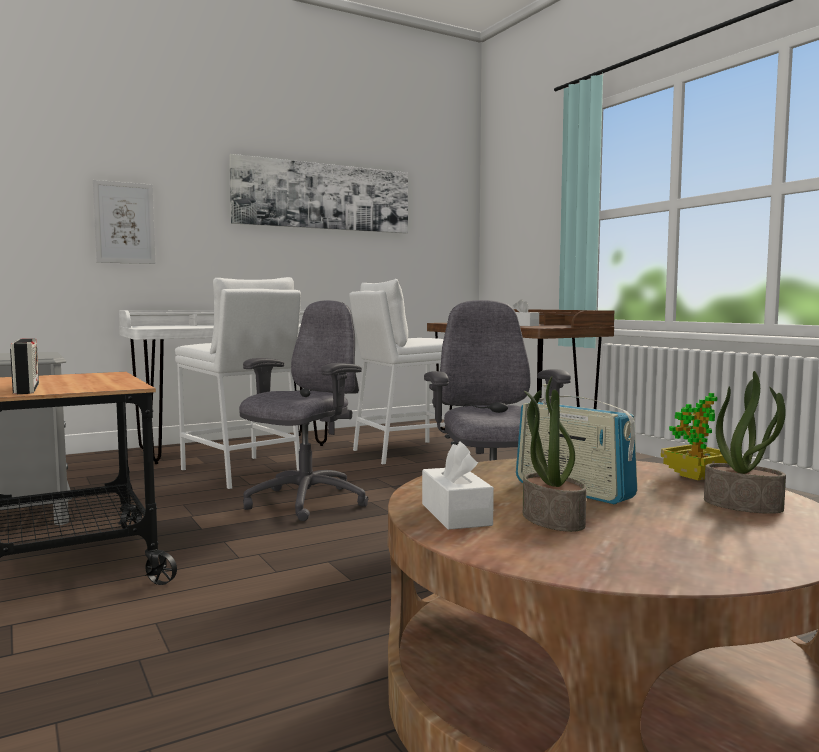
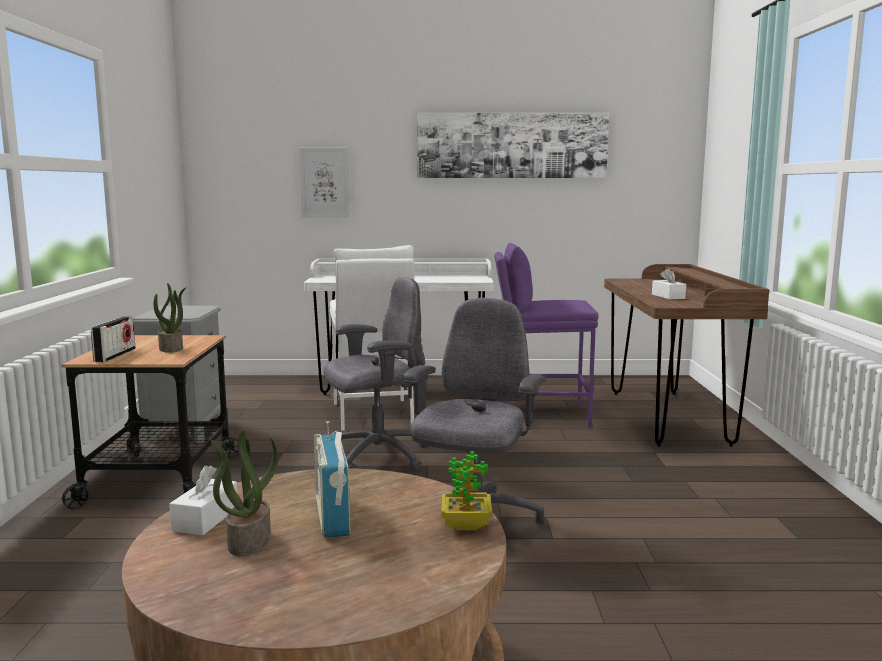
camera: 30 degrees right, 5 degrees up
white stool [349,279,463,464] -> purple stool [494,243,598,428]
potted plant [704,371,786,514] -> potted plant moved to [154,283,186,353]

